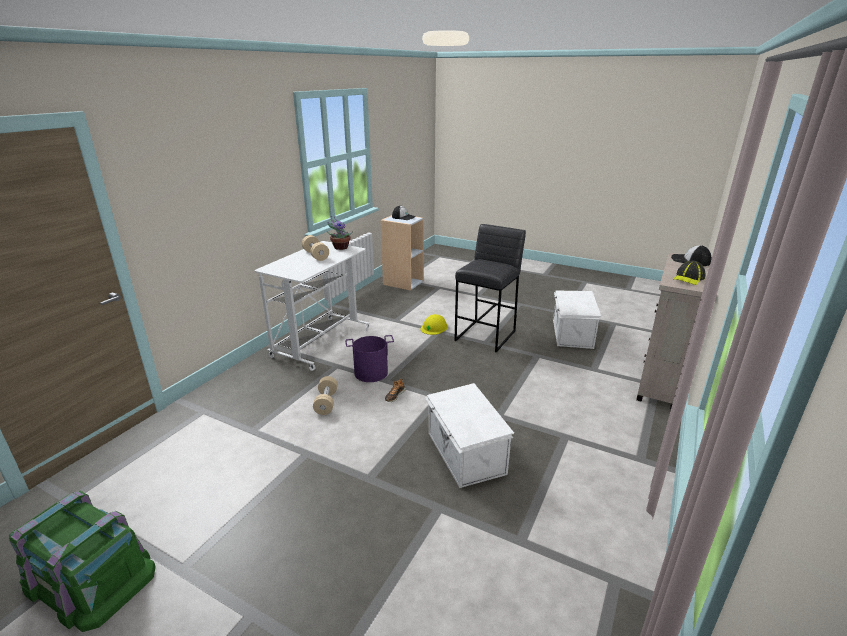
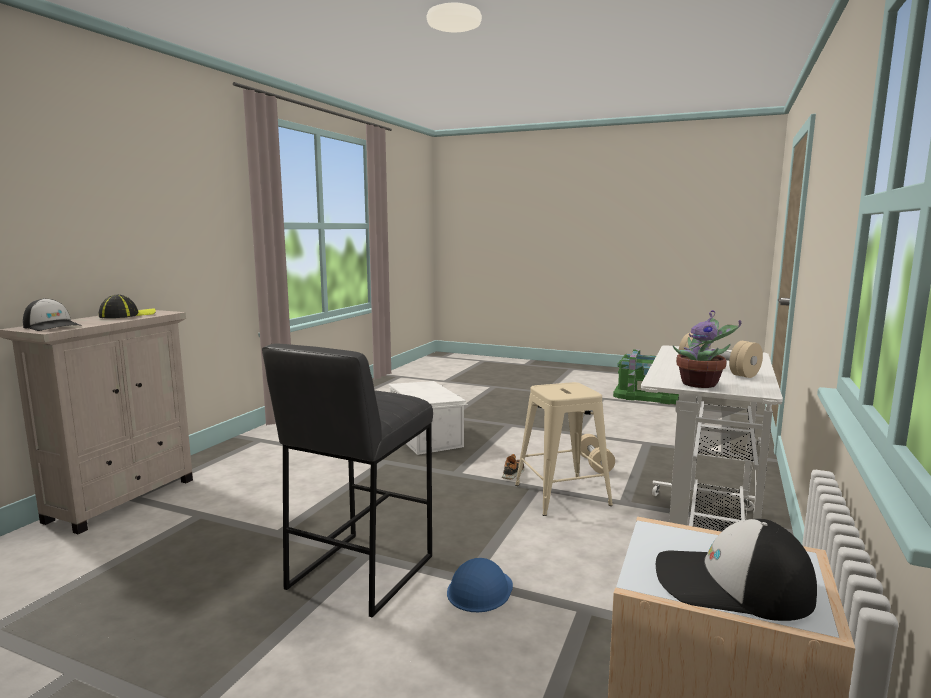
camera: 175 degrees right, 15 degrees down
purple bucket [345,335,394,382] -> beige stool [515,382,613,516]
yellow hard hat [421,314,448,335] -> blue hard hat [447,558,513,612]
white storage box [553,290,601,349] -> none

